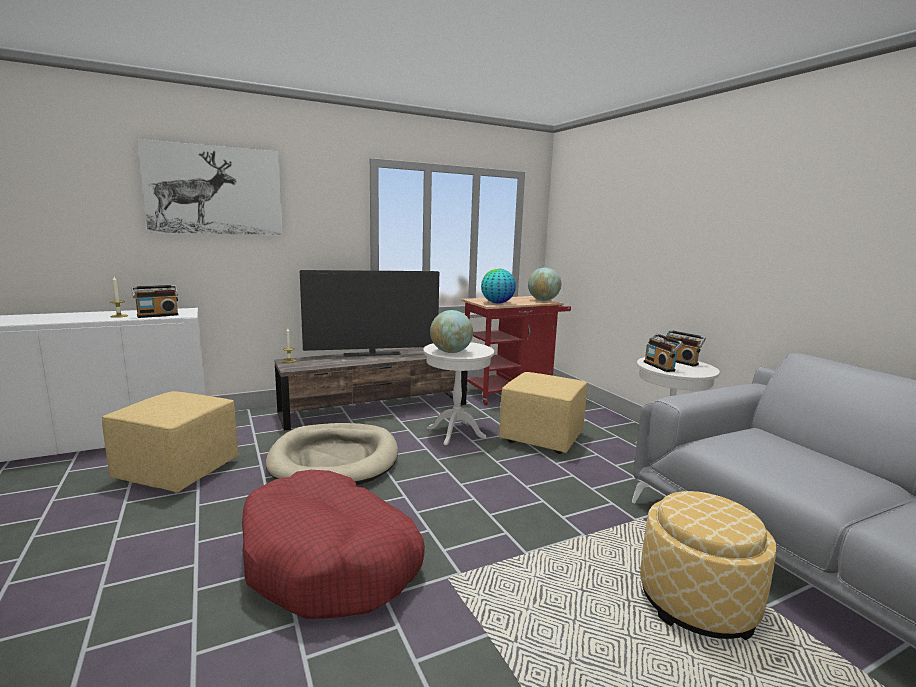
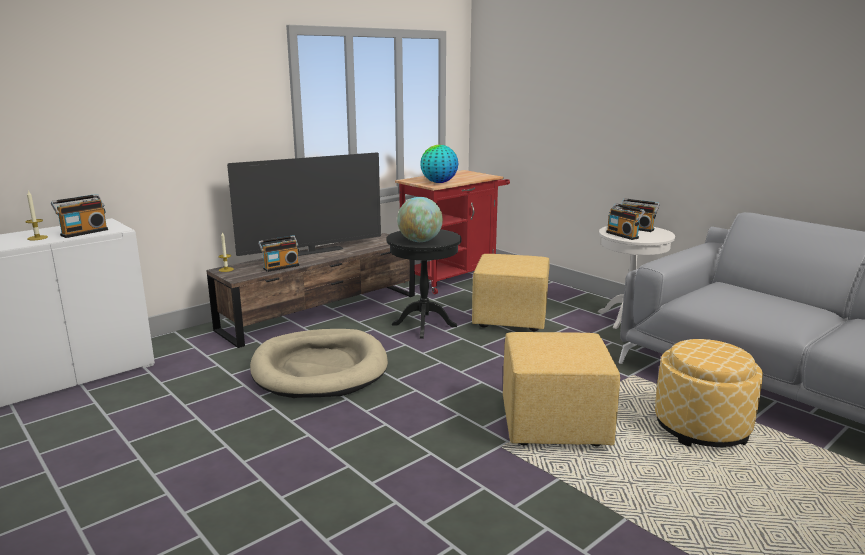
camera: 15 degrees left, 5 degrees up
yellow ottoman [102,391,239,493] -> yellow ottoman moved to [503,332,620,446]
picture [137,139,282,235] -> none
red dog bed [242,470,425,619] -> none
white side table [424,342,494,445] -> black side table [387,229,461,339]
globe [528,268,561,301] -> none
none -> radio [258,235,300,272]

